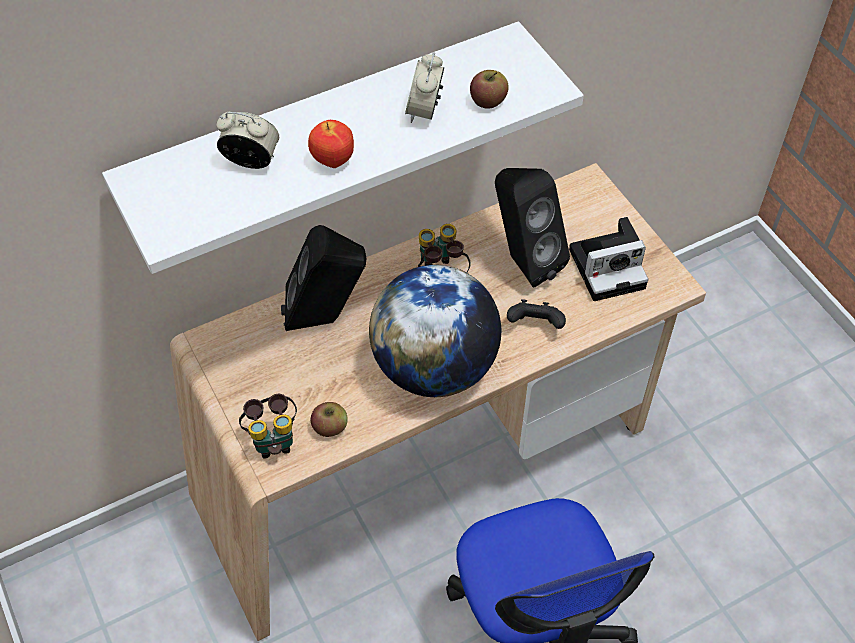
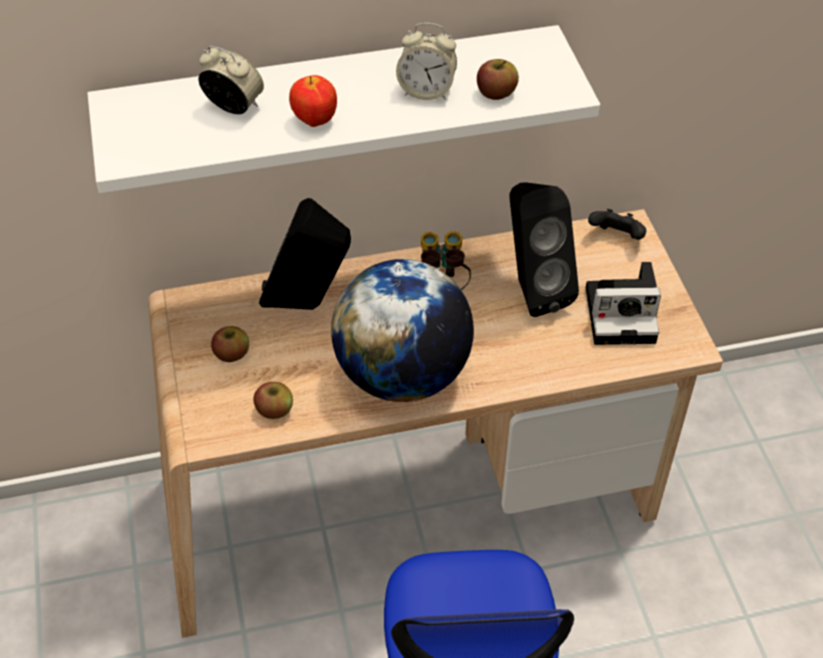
camera: 15 degrees right, 5 degrees down
binoculars [239,394,297,459] -> none
alarm clock [405,52,444,123] -> alarm clock turned 105 degrees counterclockwise [396,23,457,100]
black game controller [507,299,566,329] -> black game controller moved to [588,209,646,240]
none -> apple [211,326,249,362]

